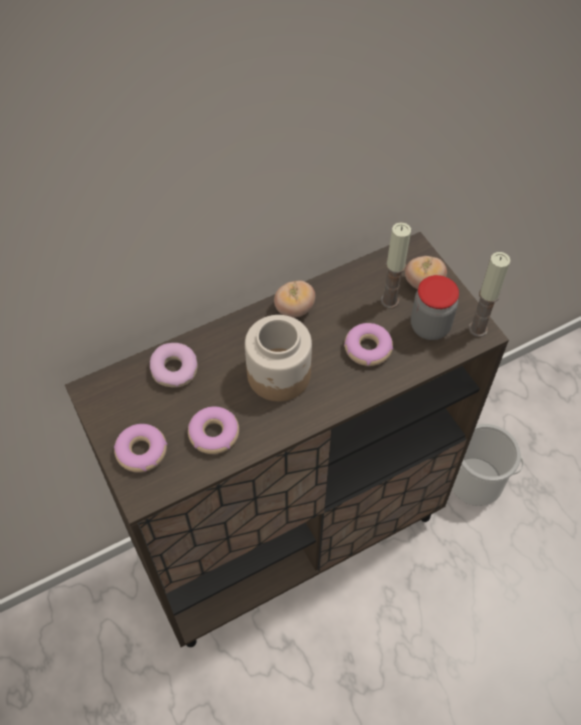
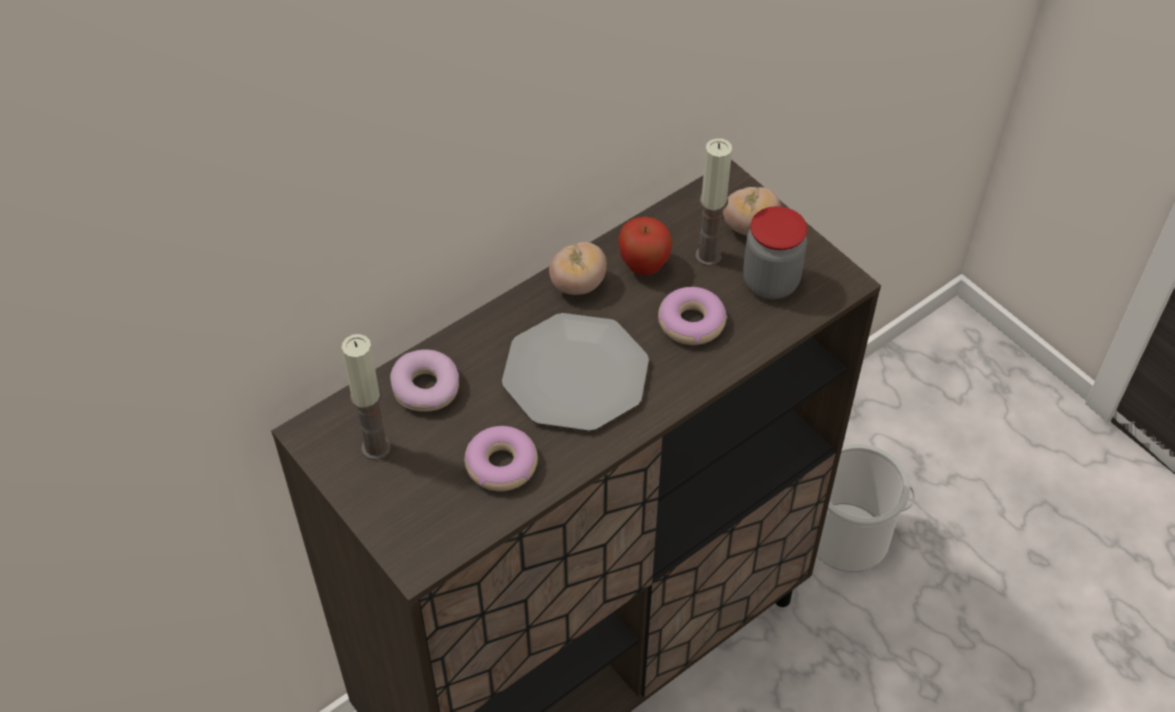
camera: 10 degrees left, 5 degrees down
donut [114,424,167,473] -> none
jar [245,315,312,402] -> plate [502,313,649,431]
candle [469,252,510,337] -> candle moved to [342,334,391,460]
none -> apple [618,217,673,275]

